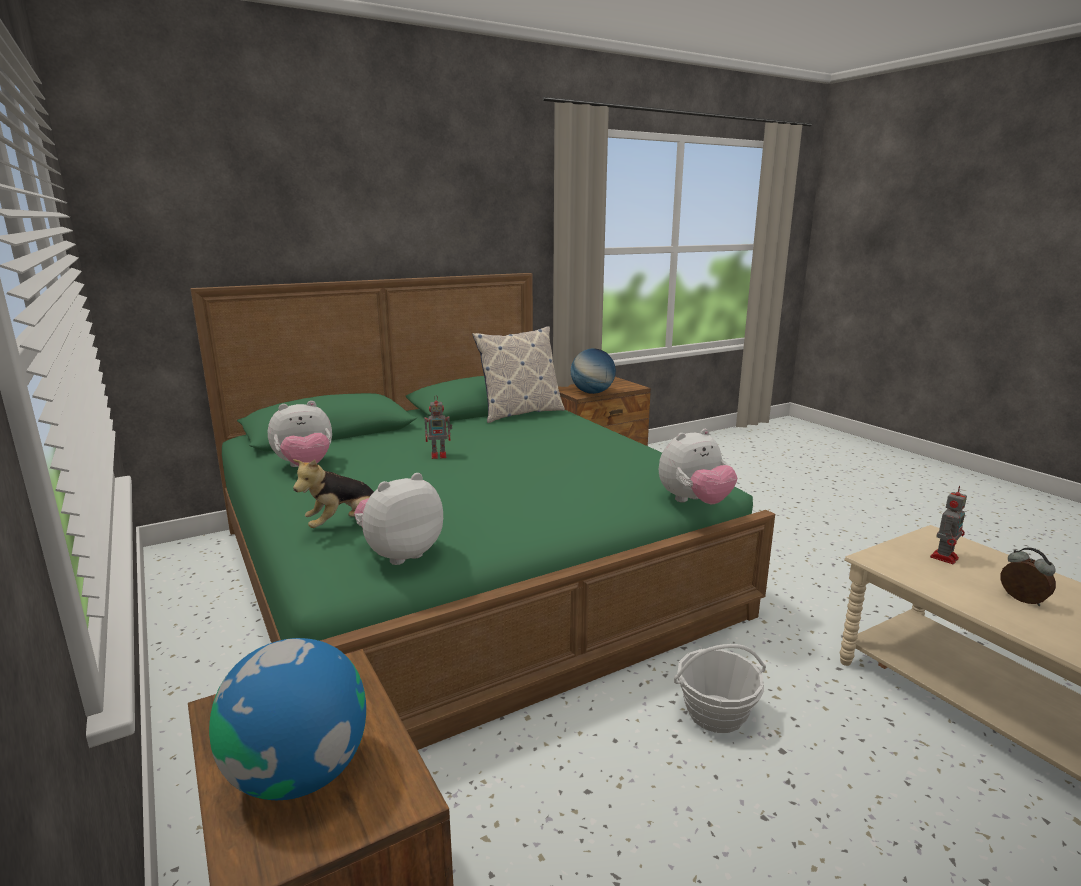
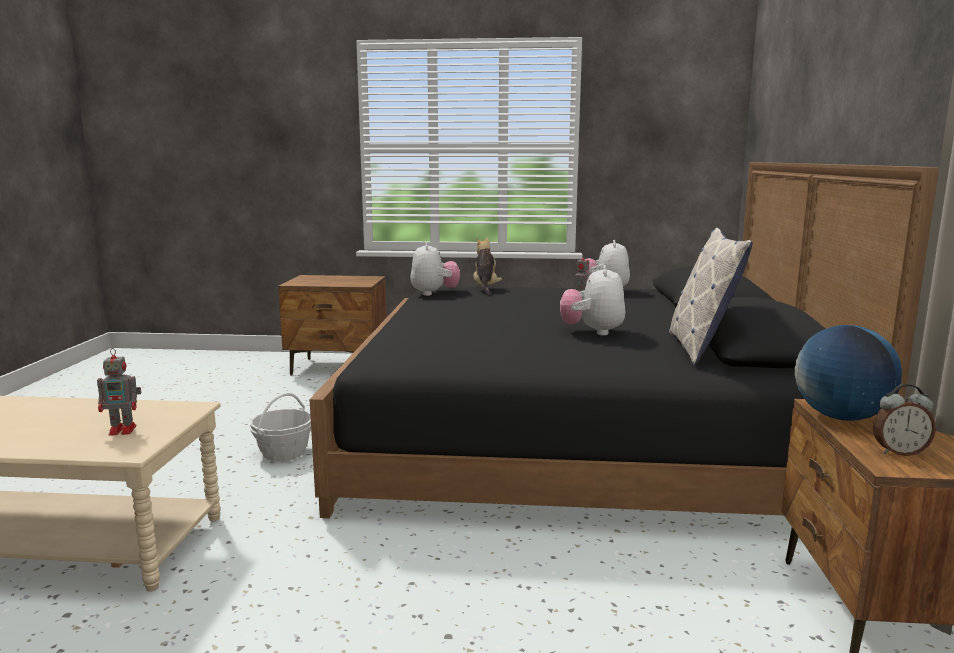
camera: 125 degrees right, 5 degrees down
green bed [190,273,775,750] -> black bed [309,162,939,518]
globe [209,638,366,800] -> none
plush toy [659,429,737,504] -> plush toy moved to [560,265,626,335]
toy robot [930,486,967,564] -> toy robot turned 90 degrees counterclockwise [97,348,142,436]
alarm clock [1001,547,1056,606] -> alarm clock moved to [873,384,936,456]

